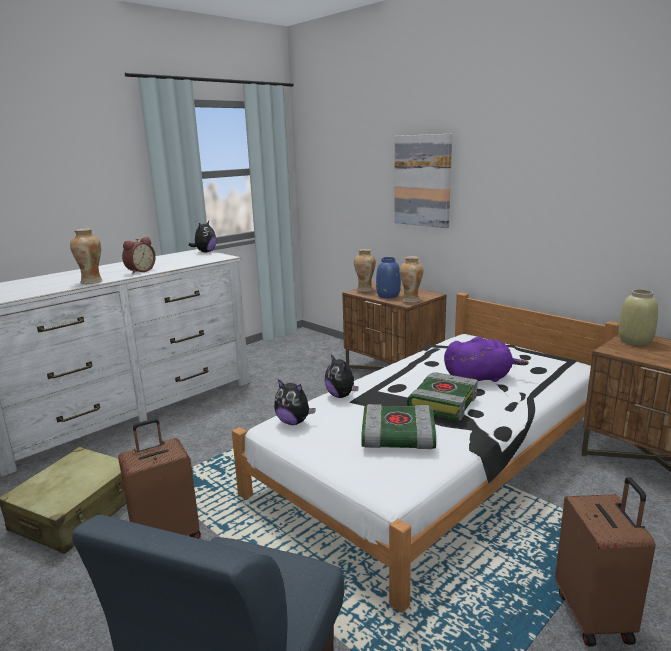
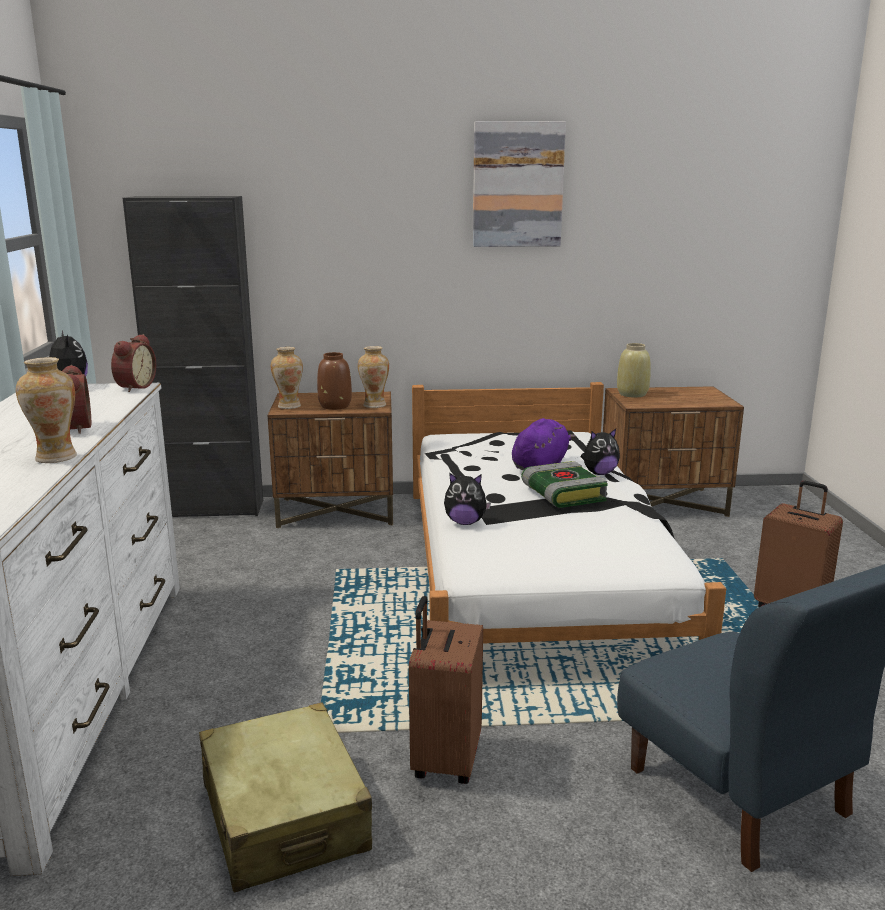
camera: 50 degrees left, 0 degrees up
plush toy [274,379,316,425] -> plush toy moved to [581,429,620,475]
book [361,404,436,449] -> none
blue vase [376,257,401,298] -> brown vase [317,352,352,410]
picture [394,134,452,228] -> picture moved to [473,121,566,247]
none -> alarm clock [111,334,156,392]
none -> black cabinet [123,196,263,517]

